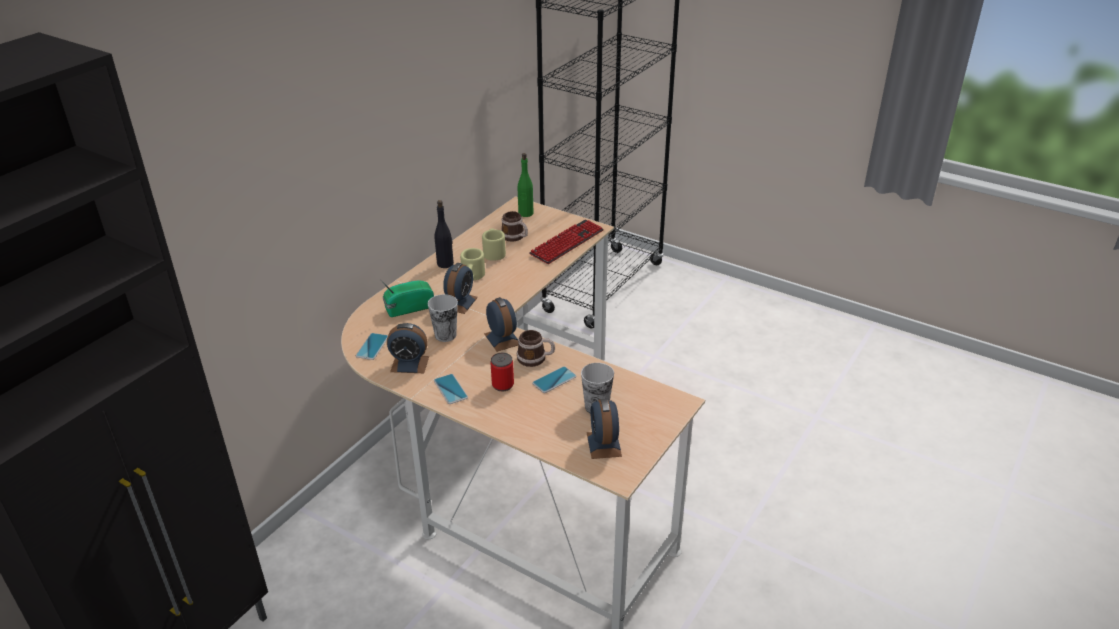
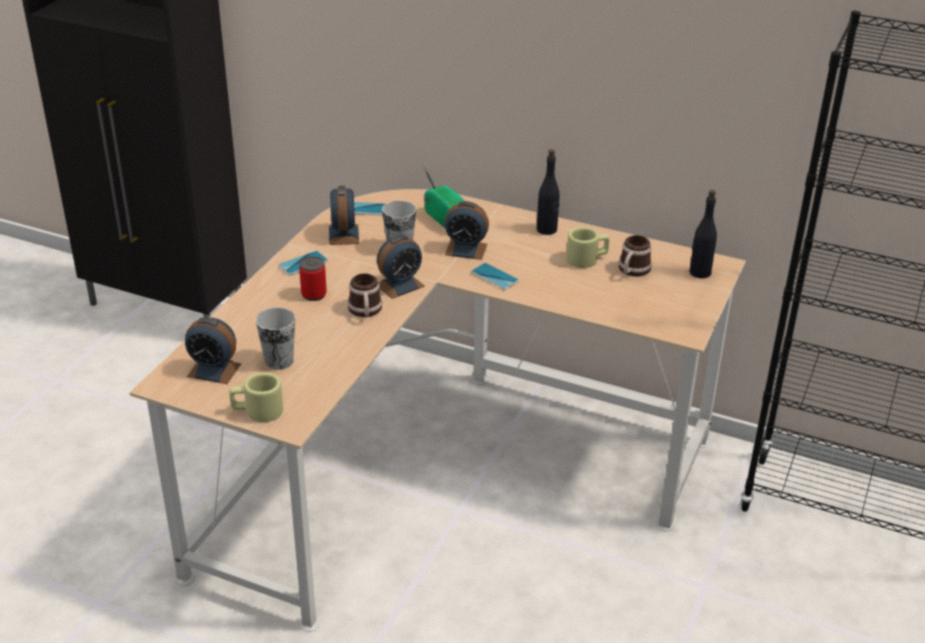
camera: 80 degrees right, 0 degrees up
beige mug [460,248,485,280] -> beige mug moved to [230,373,283,422]
green bottle [518,153,533,217] -> black bottle [689,190,717,279]
keyboard [529,220,604,264] -> none
phone [532,366,577,393] -> phone moved to [471,263,519,290]
alarm clock [587,399,622,459] -> alarm clock turned 150 degrees counterclockwise [185,317,241,384]

